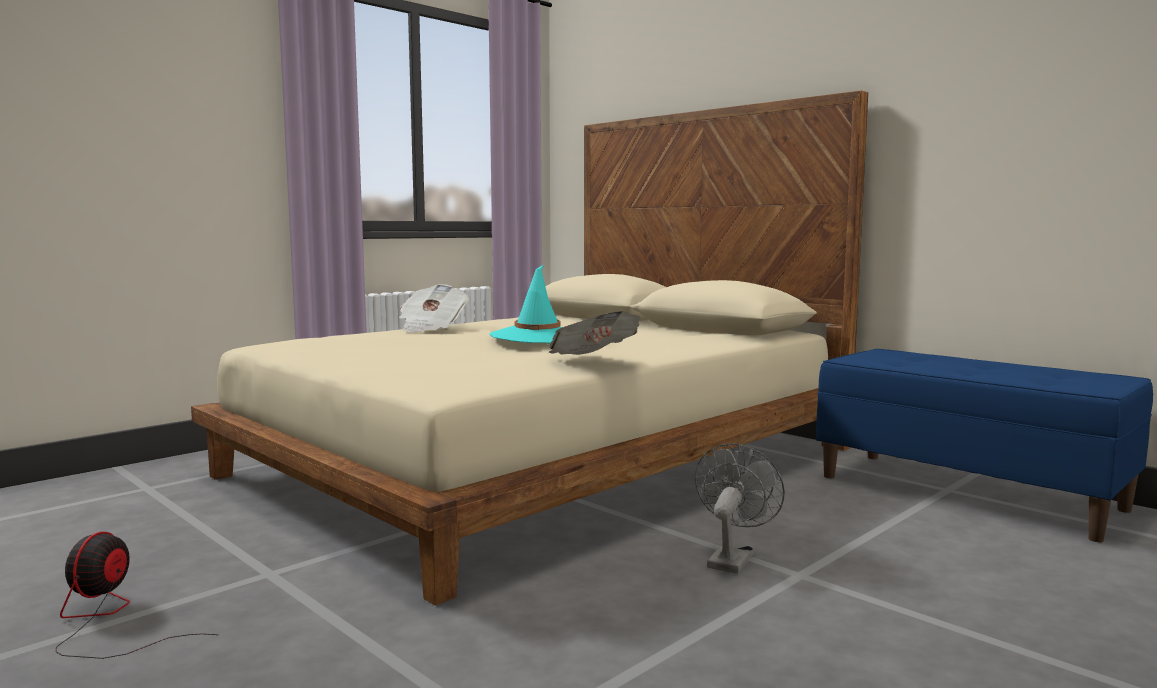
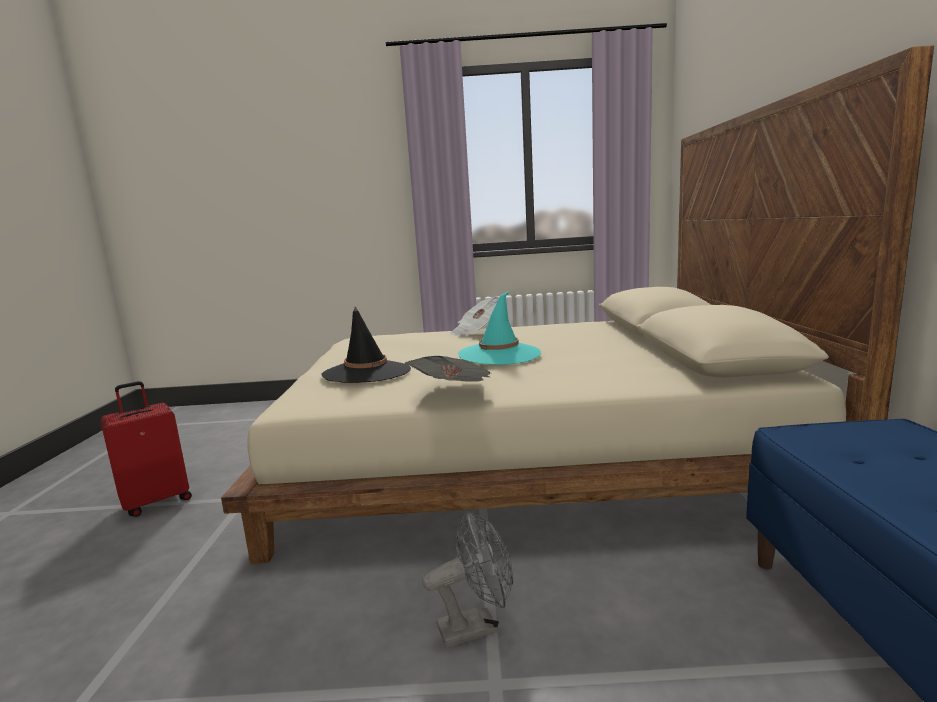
camera: 45 degrees right, 5 degrees up
fan [56,532,219,659] -> red suitcase [100,381,192,517]
none -> black hat [322,306,411,383]

